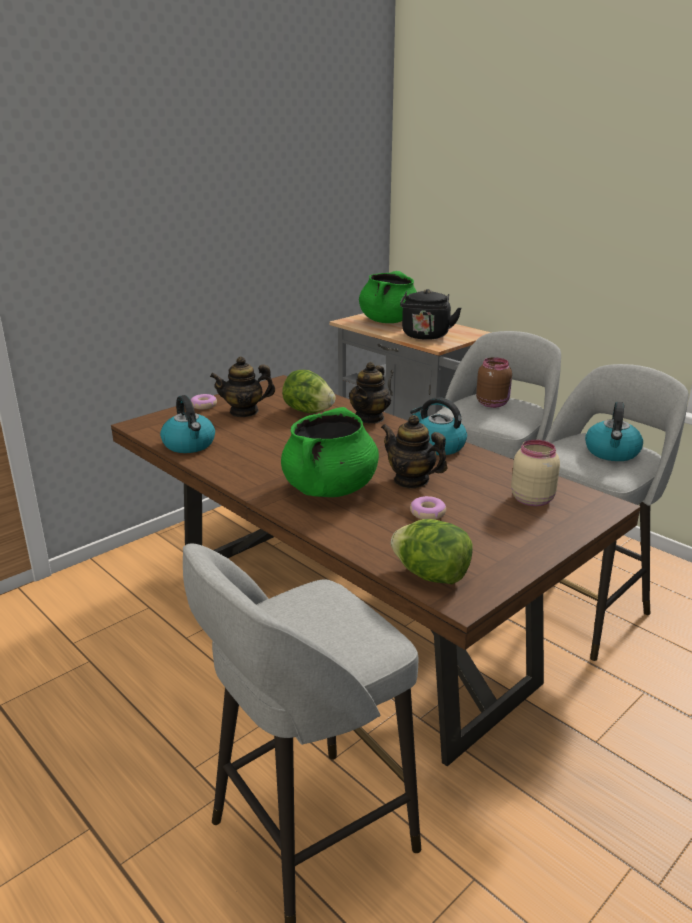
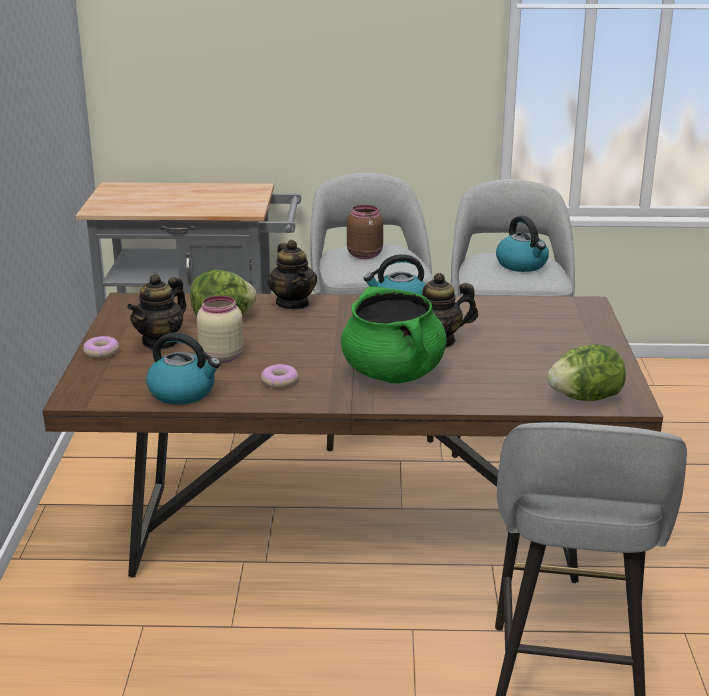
camera: 45 degrees left, 0 degrees up
green cooking pot [359,271,417,323] -> none
black kettle [400,289,462,340] -> none
donut [410,496,446,520] -> donut moved to [261,364,298,388]
beige jar [511,440,560,506] -> beige jar moved to [197,296,243,363]

